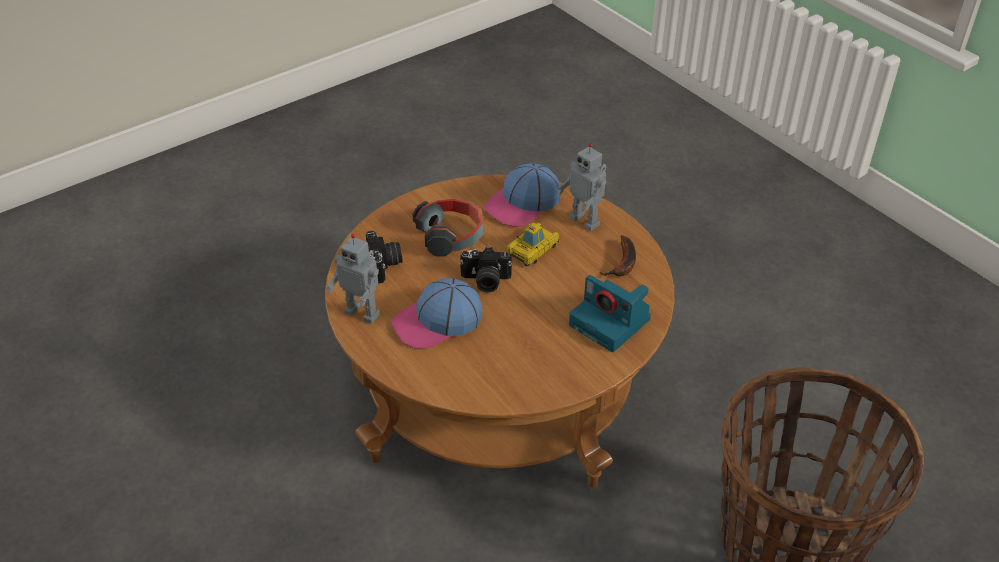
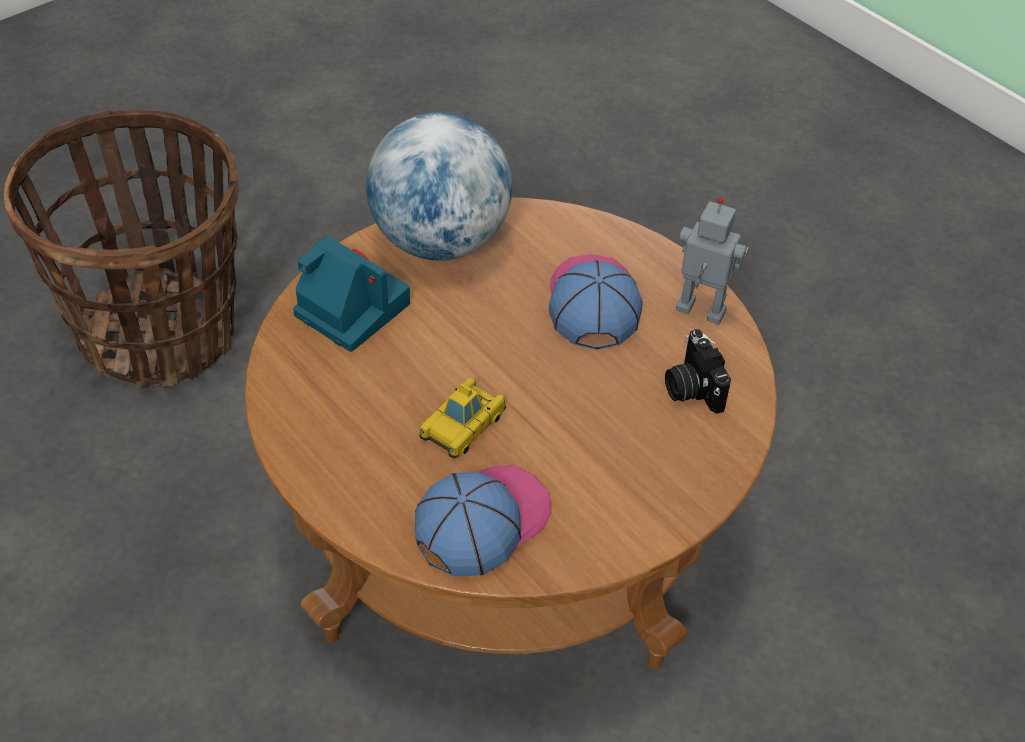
camera: 175 degrees right, 5 degrees up
cap [391,278,483,349] -> cap turned 60 degrees counterclockwise [548,254,643,350]
headphones [413,199,483,257] -> none
camera [459,247,512,292] -> none
toy robot [557,143,607,231] -> none
banana [600,235,636,276] -> none
none -> globe [366,112,512,261]

